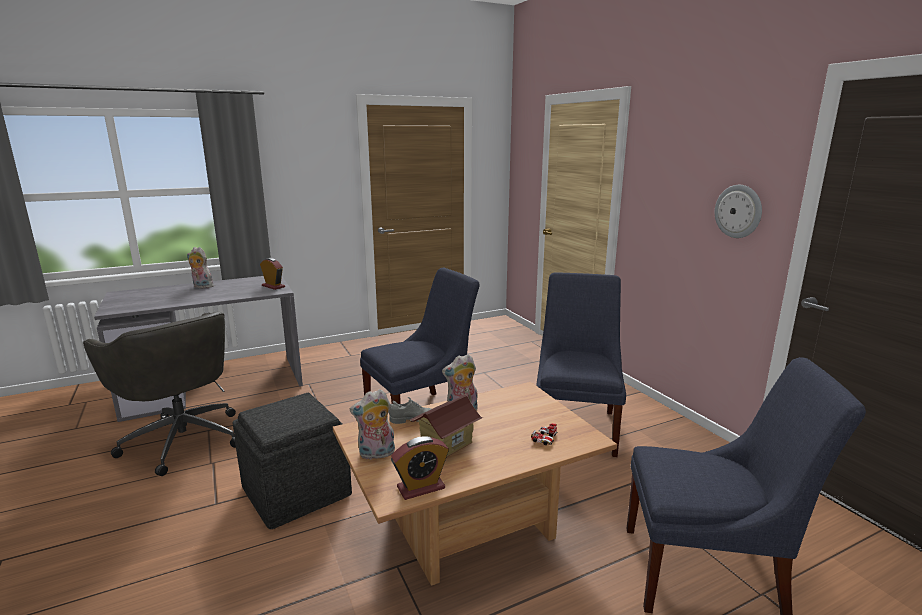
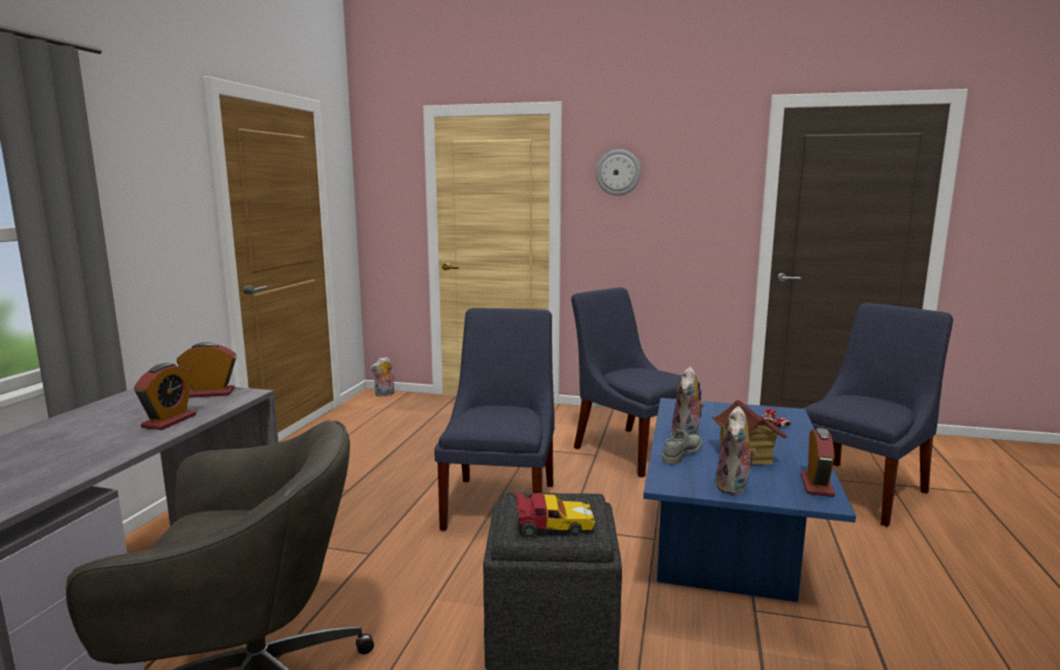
camera: 50 degrees left, 5 degrees down
plush toy [187,247,213,288] -> plush toy moved to [370,357,394,396]
brown coffee table [333,382,617,586] -> blue coffee table [643,398,856,602]
wall clock [715,185,762,238] -> wall clock moved to [596,149,641,196]
none -> alarm clock [134,363,196,430]
none -> toy car [512,493,595,538]

